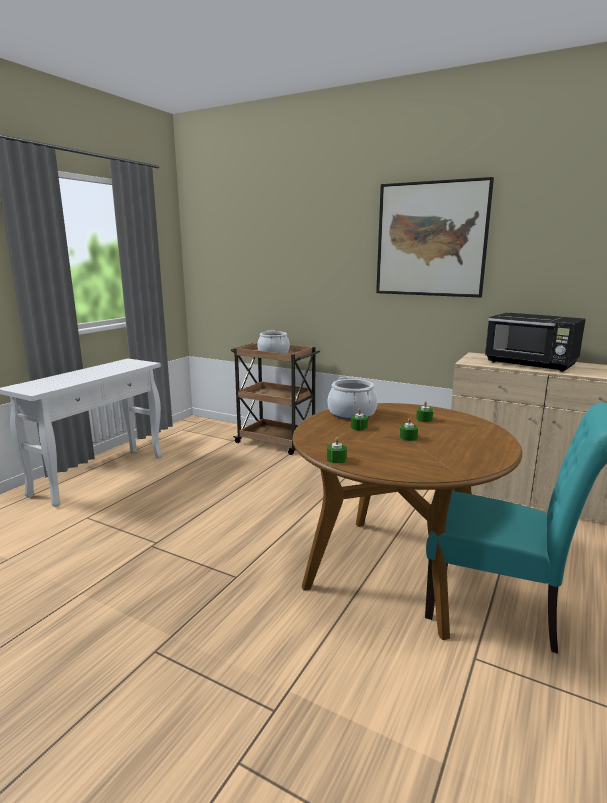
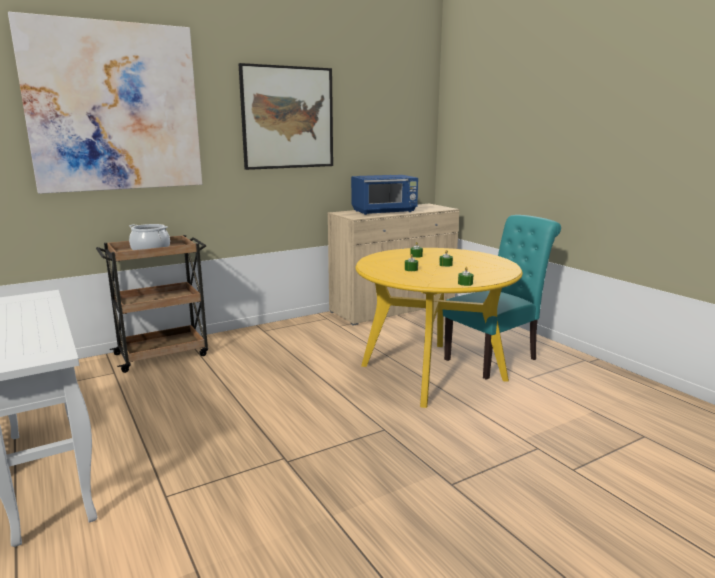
camera: 60 degrees left, 0 degrees up
brown dining table [292,403,522,640] -> yellow dining table [355,248,523,408]
cooking pot [328,377,377,420] -> none
black microwave [485,313,585,372] -> blue microwave [351,175,418,215]
none -> picture [8,12,202,194]

